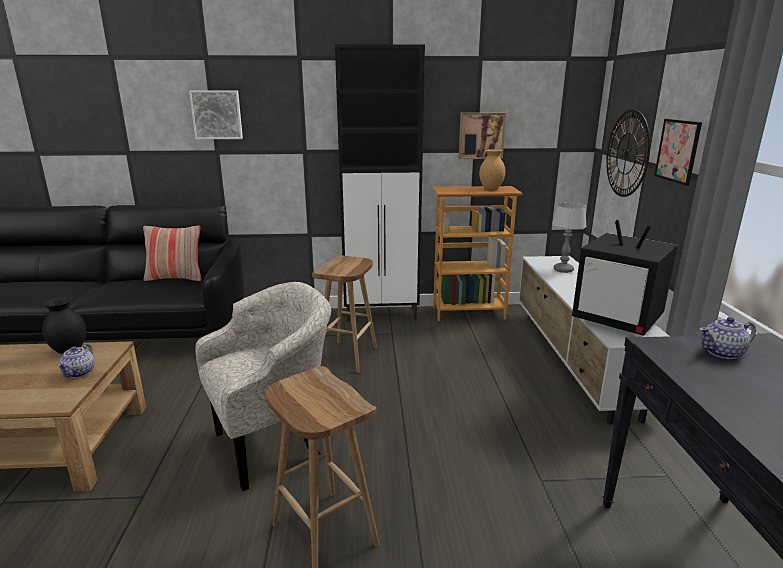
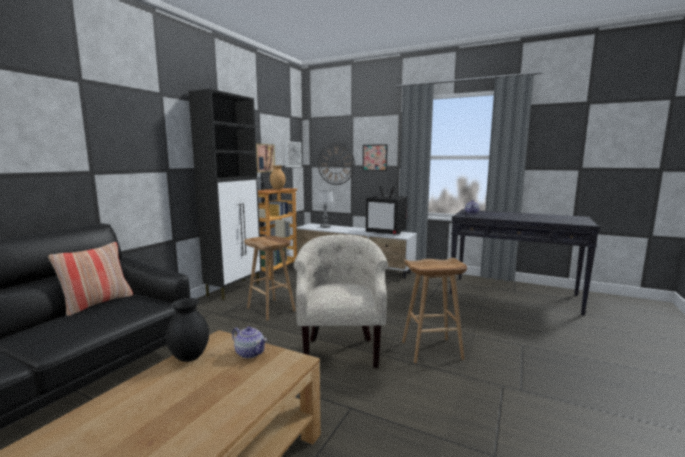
camera: 60 degrees left, 10 degrees down
picture [189,91,243,139] -> picture moved to [285,141,302,167]
television [572,219,678,336] -> television turned 45 degrees clockwise [366,186,407,235]

